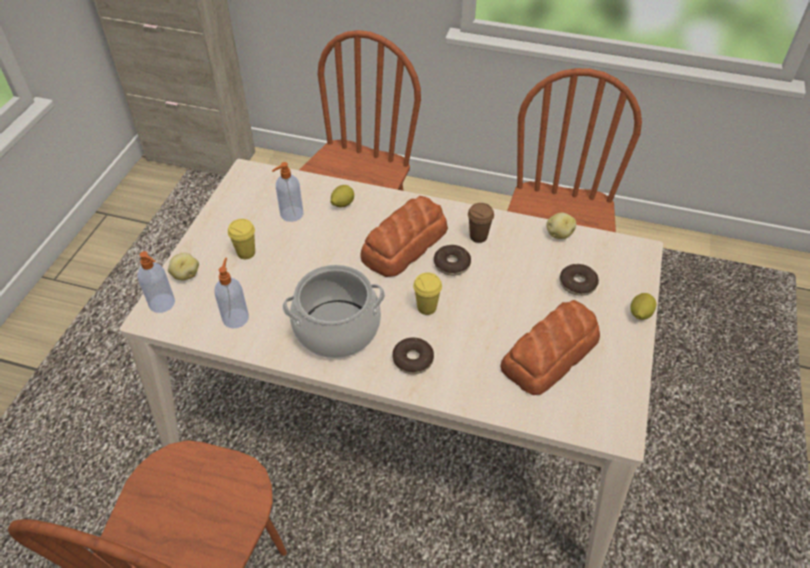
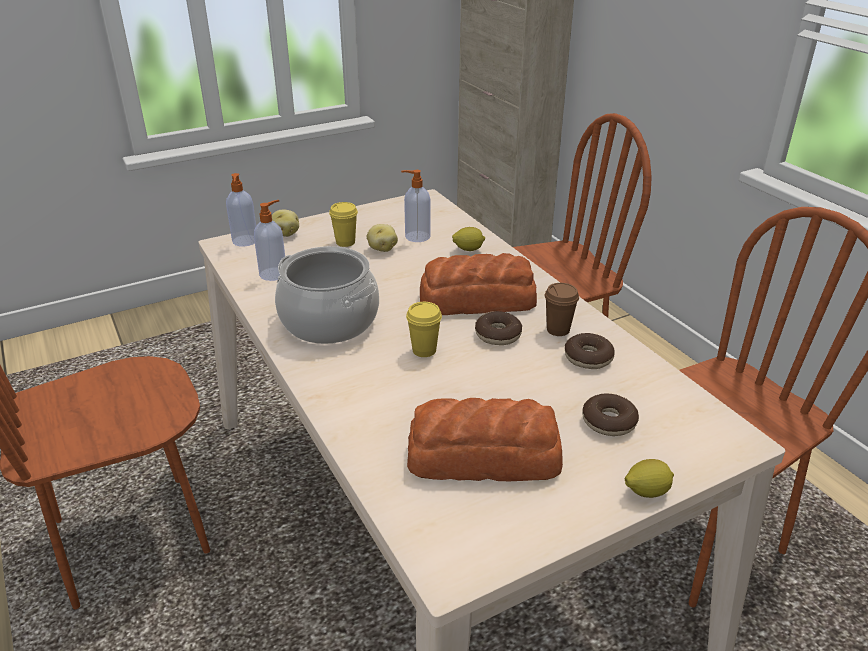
camera: 45 degrees right, 15 degrees down
donut [393,338,434,374] -> donut moved to [565,333,615,369]
potato [546,213,576,239] -> potato moved to [366,224,398,252]

